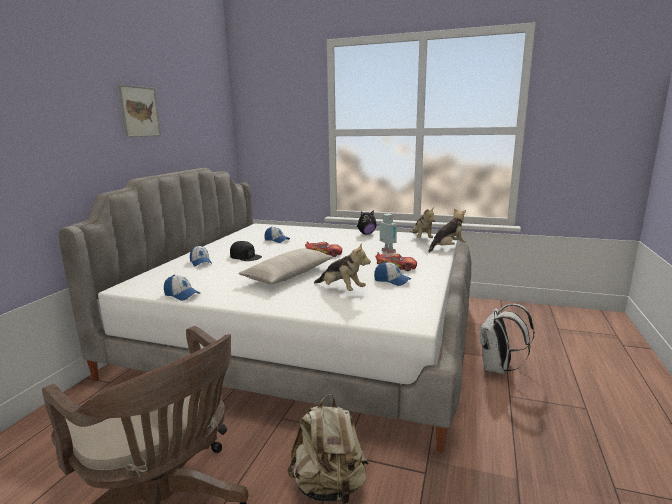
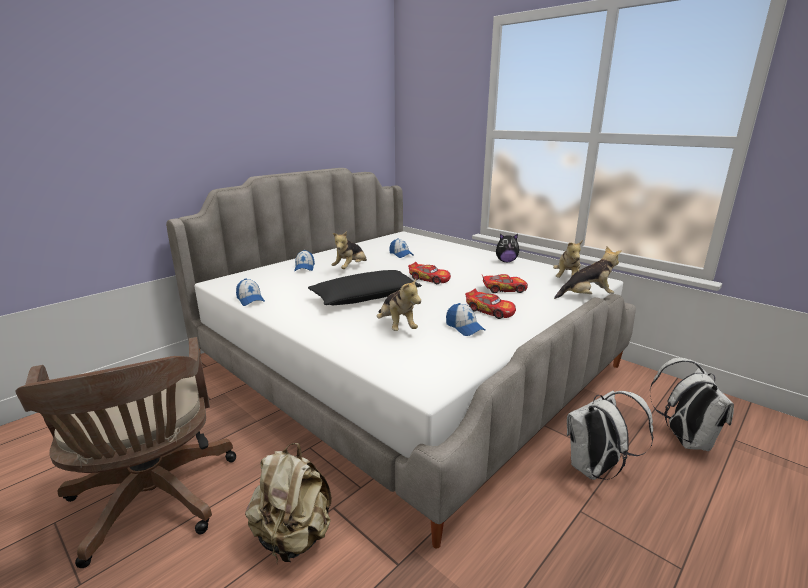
camera: 25 degrees right, 5 degrees up
picture [118,84,161,138] -> none
black cap [230,241,262,261] -> plush toy [332,231,367,269]
beige pillow [238,248,333,284] -> black pillow [308,270,422,305]
toy robot [380,213,397,254] -> toy car [482,274,528,293]
none -> white backpack [650,358,734,451]

